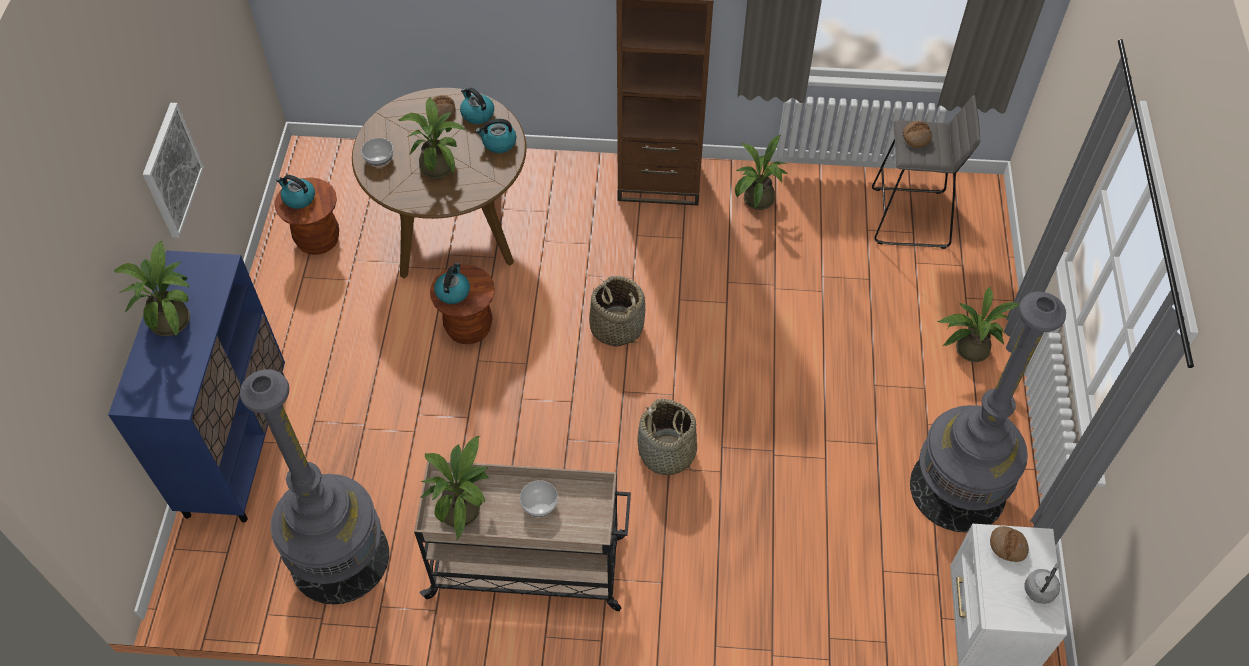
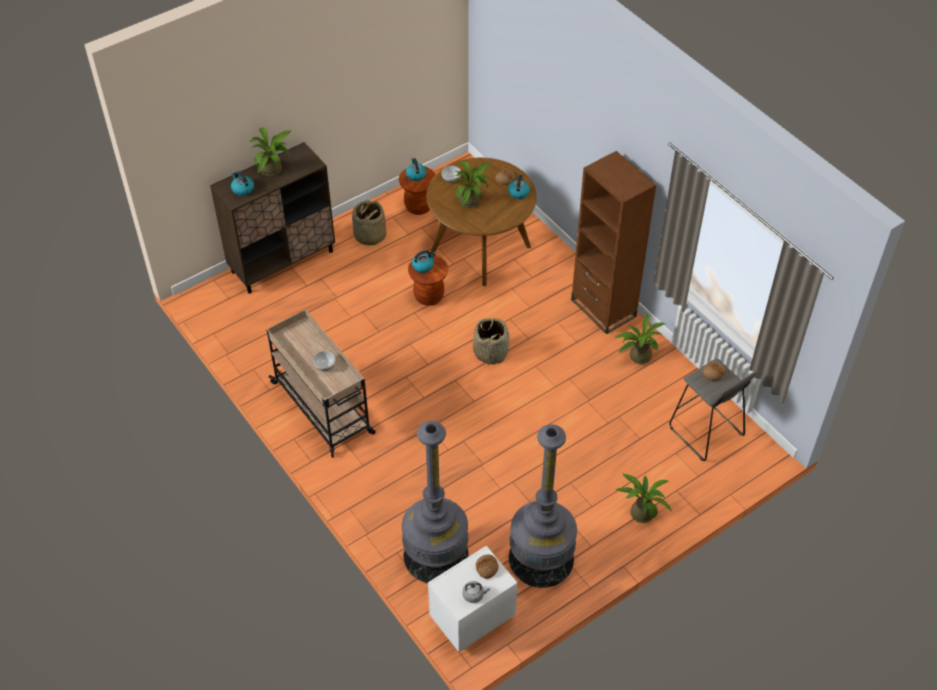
camera: 50 degrees right, 5 degrees down
blue cabinet [108,251,285,522] -> brown cabinet [210,142,335,293]
picture [143,103,204,238] -> none
grey floor lamp [240,369,389,604] -> grey floor lamp moved to [402,421,468,583]
potted plant [420,436,489,540] -> none
kettle [475,119,516,153] -> kettle moved to [231,172,254,196]
basket [637,399,697,475] -> basket moved to [352,200,386,246]

